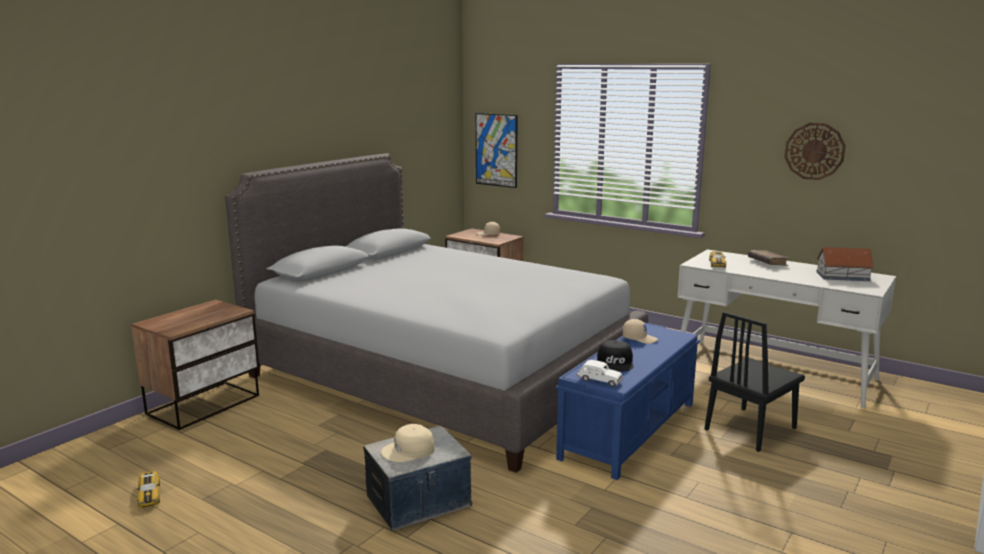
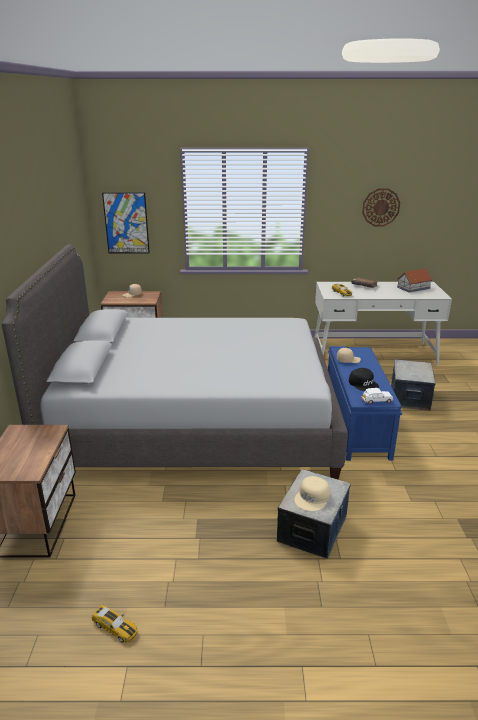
camera: 35 degrees left, 10 degrees up
black chair [705,312,805,452] -> storage box [391,359,435,411]

